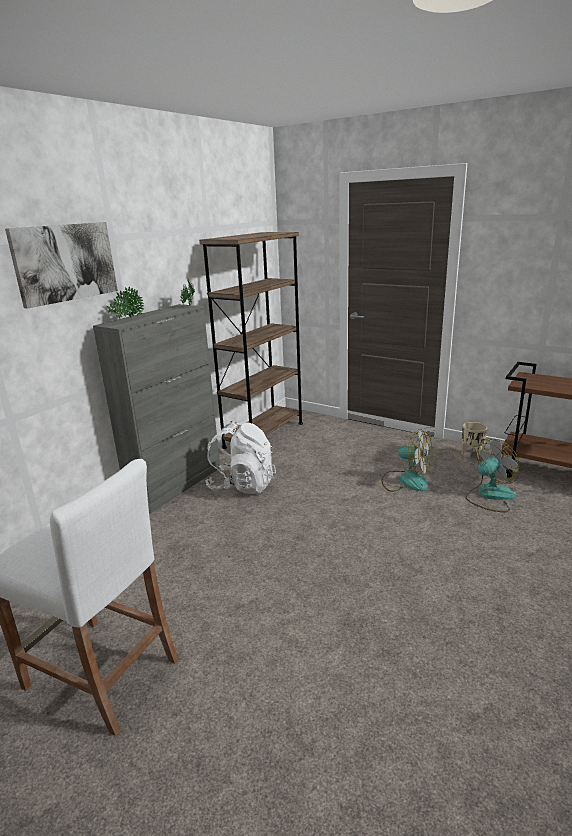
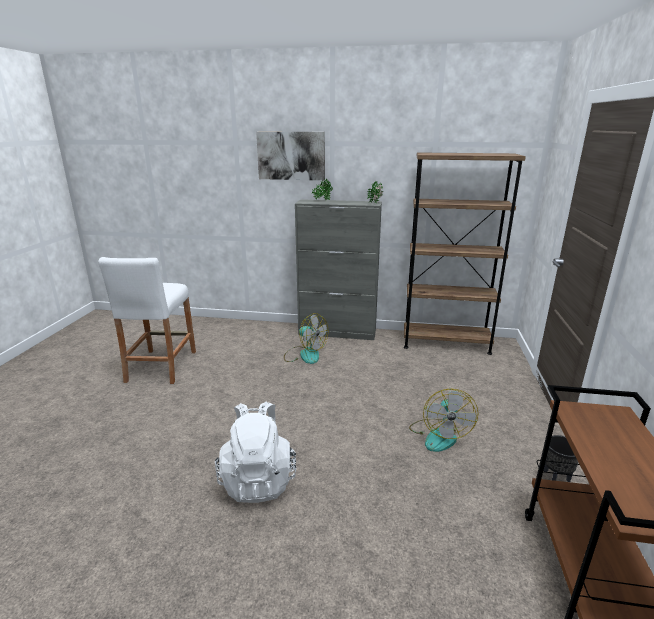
camera: 65 degrees right, 0 degrees up
white backpack [205,421,276,494] -> white backpack moved to [215,401,296,503]
beige planter [461,422,487,459] -> black planter [543,435,578,482]
fan [466,438,520,512] -> fan moved to [284,313,328,364]

